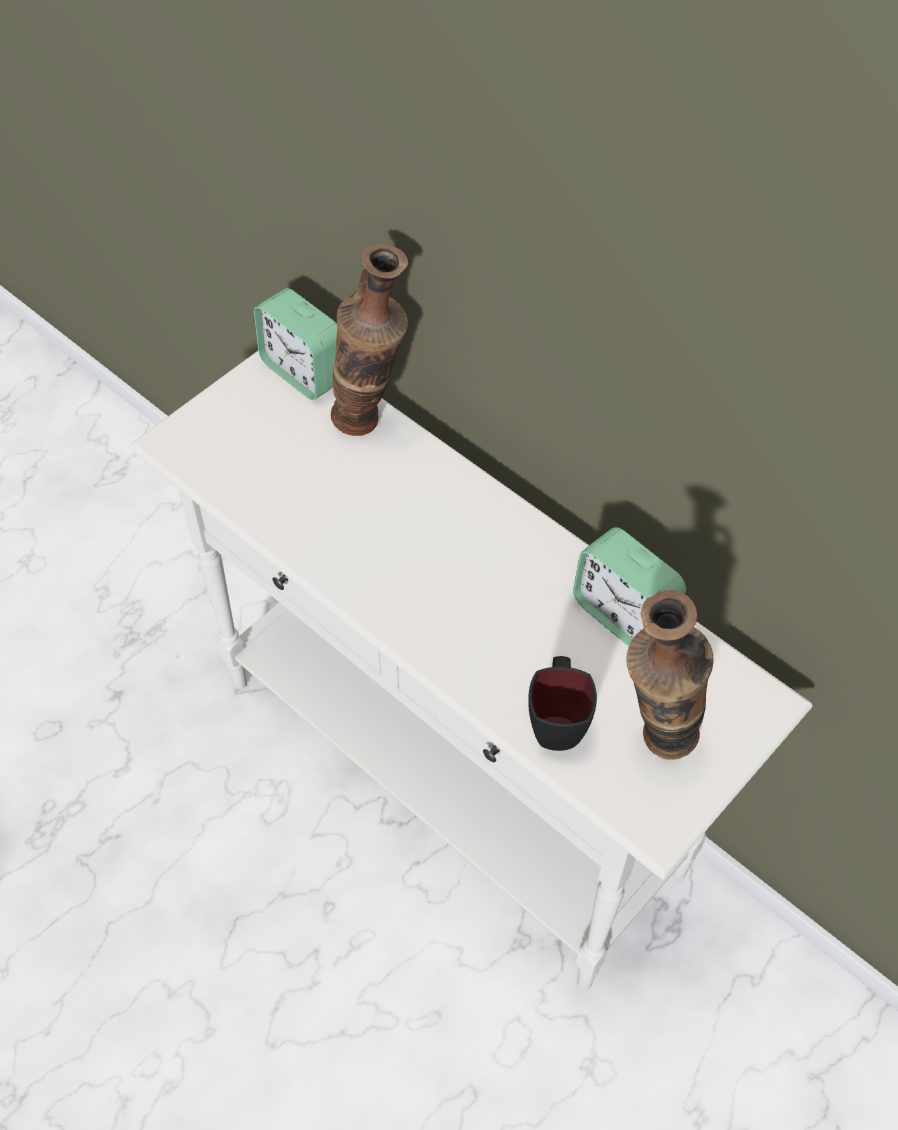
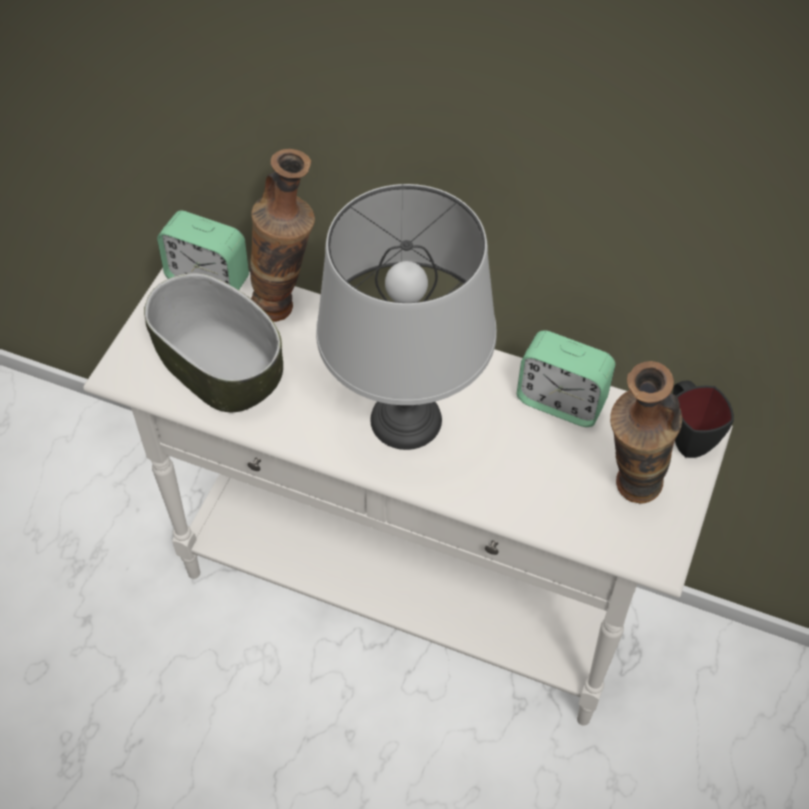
camera: 20 degrees left, 0 degrees up
black mug [528,656,597,751] -> black mug moved to [673,380,734,458]
none -> bowl [144,273,283,413]
none -> grey table lamp [316,184,497,450]

